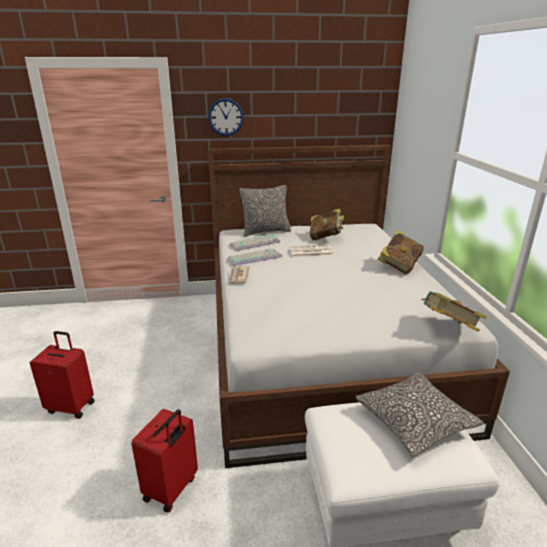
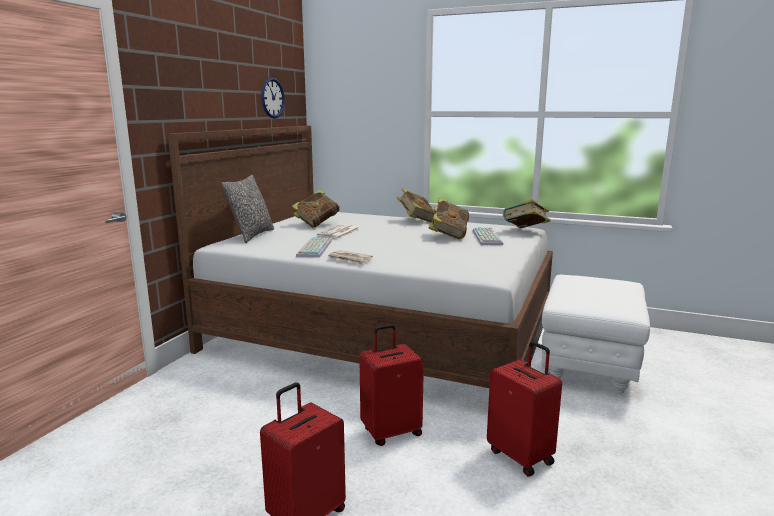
camera: 60 degrees left, 10 degrees down
wall clock [208,98,244,136] -> wall clock moved to [261,78,285,118]
keyboard [229,234,280,251] -> keyboard moved to [473,228,503,245]
pillow [356,372,484,457] -> none
none -> red suitcase [359,324,424,446]
none -> book [428,197,469,240]

